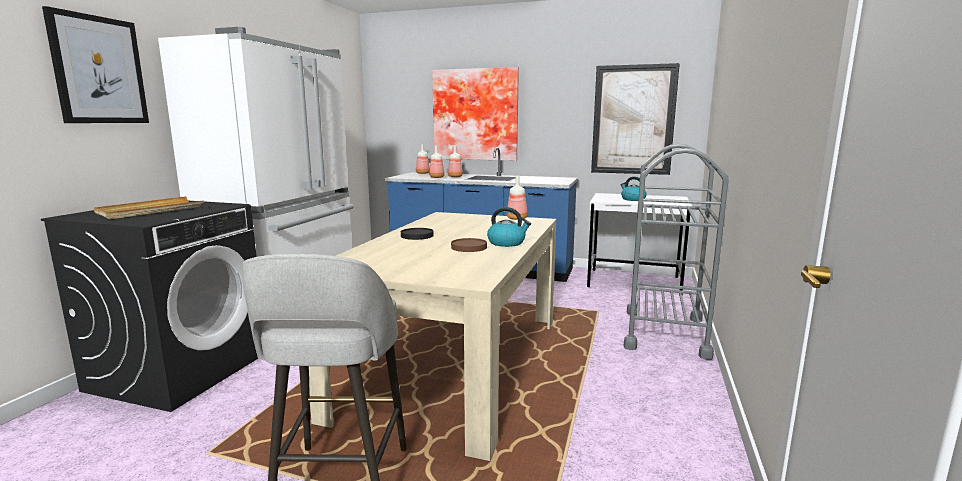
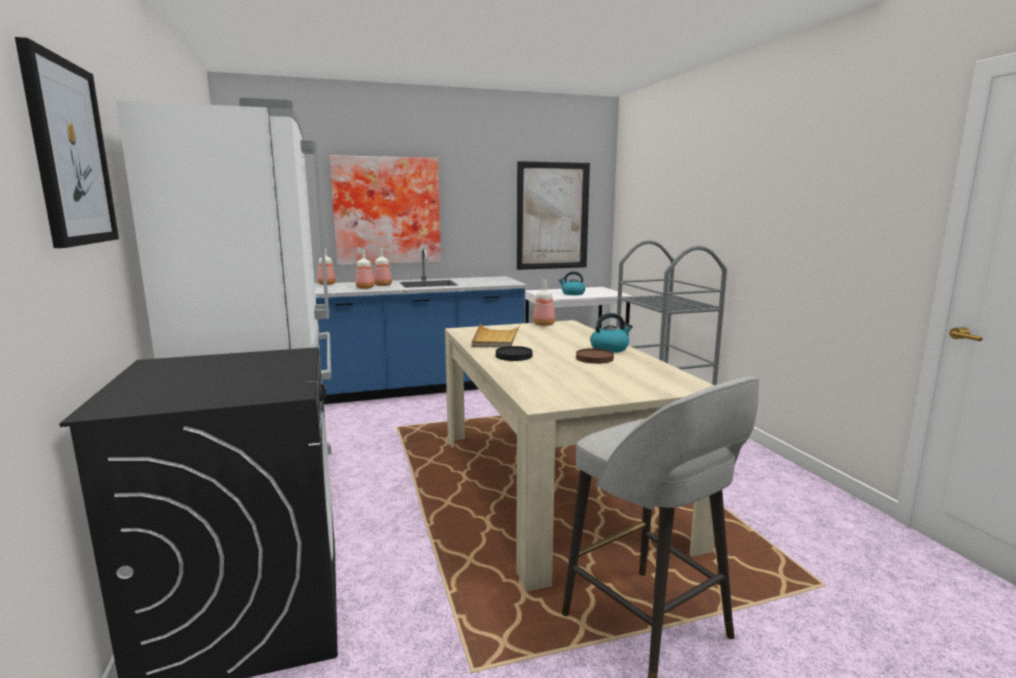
camera: 35 degrees left, 0 degrees up
beige tray [94,196,204,220] -> beige tray moved to [472,323,520,348]

